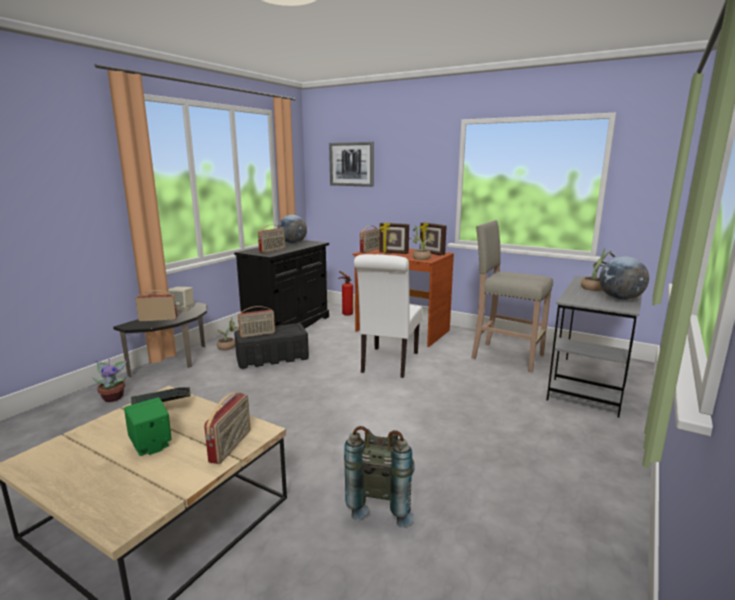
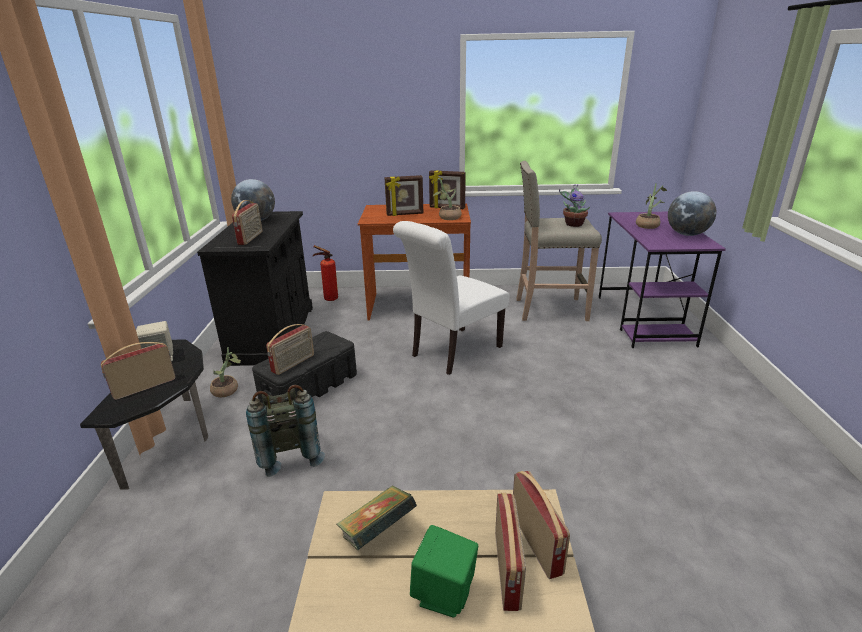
camera: 30 degrees left, 10 degrees up
potted plant [93,358,128,402] -> potted plant moved to [559,184,590,227]
picture [329,142,374,187] -> none
grey backpack [344,426,415,527] -> grey backpack moved to [246,385,325,477]
white chair [354,254,423,378] -> white chair turned 60 degrees clockwise [393,221,509,375]
radio [360,225,380,253] -> radio moved to [495,493,526,611]
grey desk [547,276,642,418] -> purple desk [598,212,726,348]

